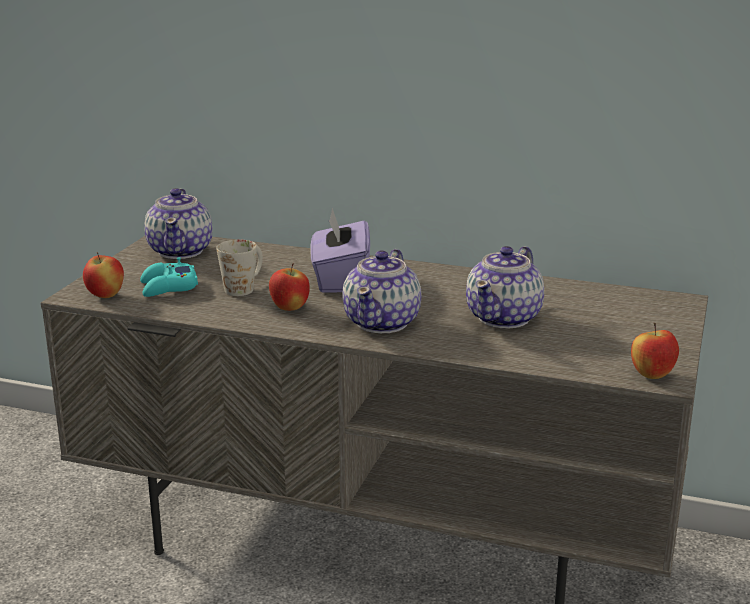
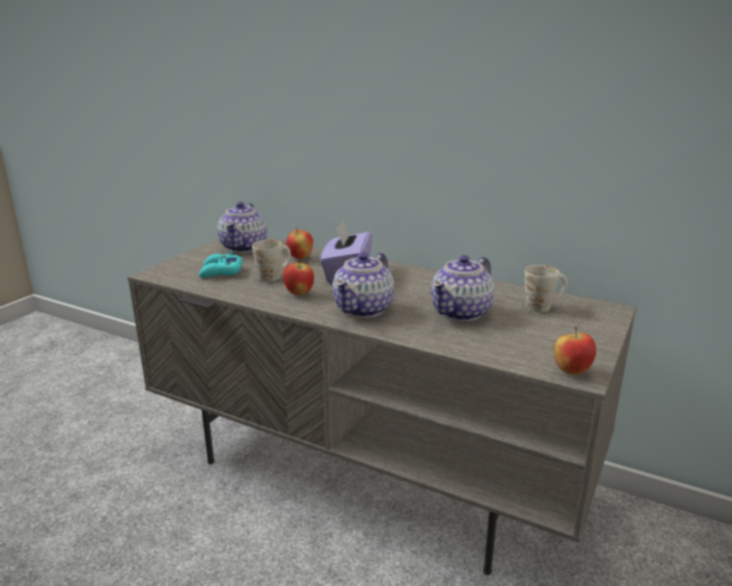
camera: 10 degrees right, 0 degrees up
apple [83,252,124,298] -> apple moved to [286,227,313,259]
none -> white mug [525,265,568,312]

